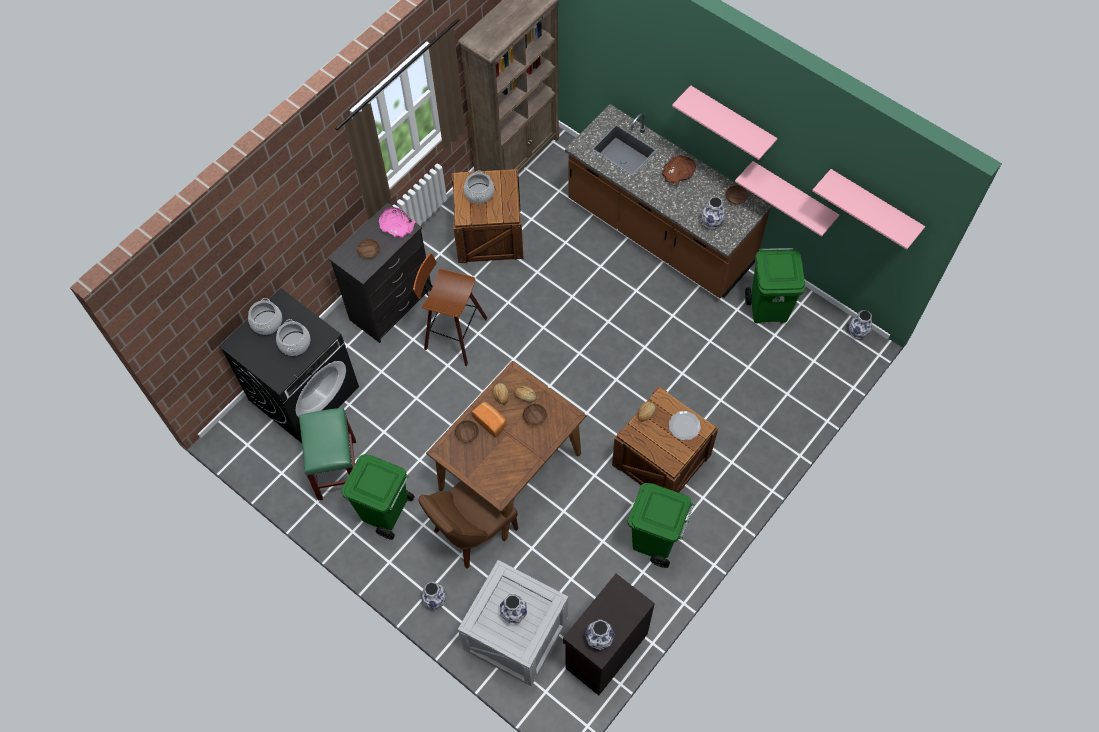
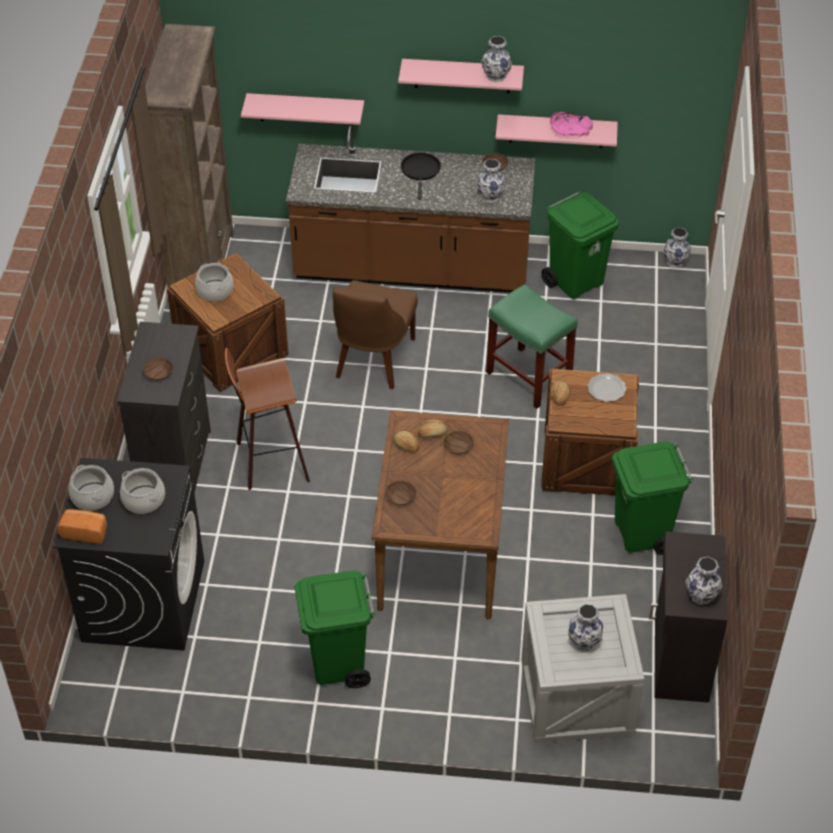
camera: 35 degrees left, 15 degrees down
green stool [299,408,356,501] -> green stool moved to [486,284,578,409]
pink bowl [379,207,415,239] -> pink bowl moved to [550,112,593,137]
brown chair [418,481,518,569] -> brown chair moved to [333,281,418,389]
vase [420,581,447,610] -> vase moved to [481,36,512,83]
bread [472,402,506,438] -> bread moved to [58,509,107,544]
brown bowl [662,155,696,185] -> black frying pan [401,153,441,200]
pink shelf [812,169,925,250] -> pink shelf moved to [241,93,364,127]

